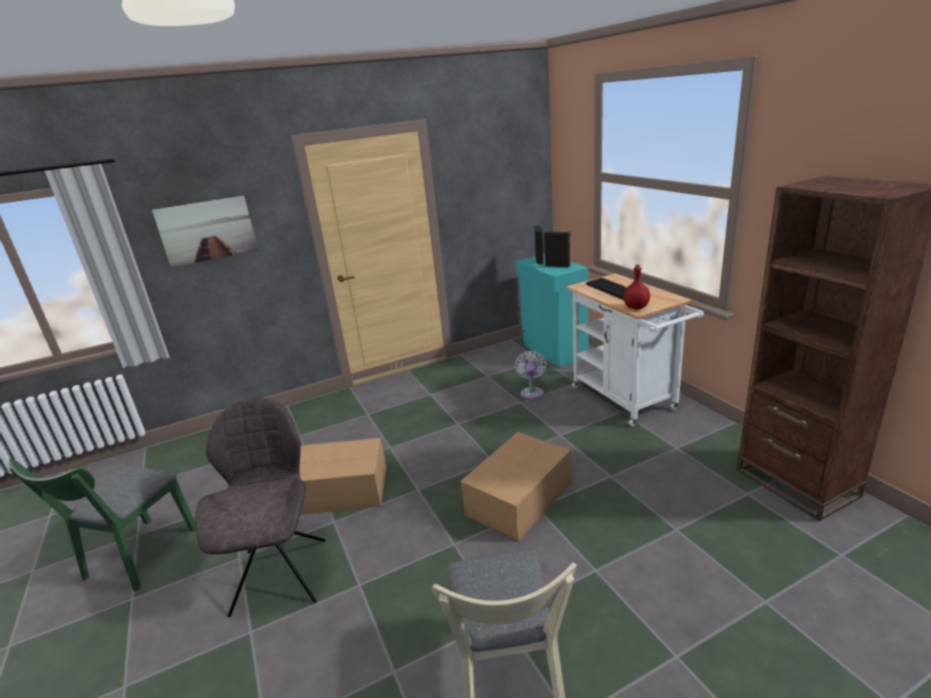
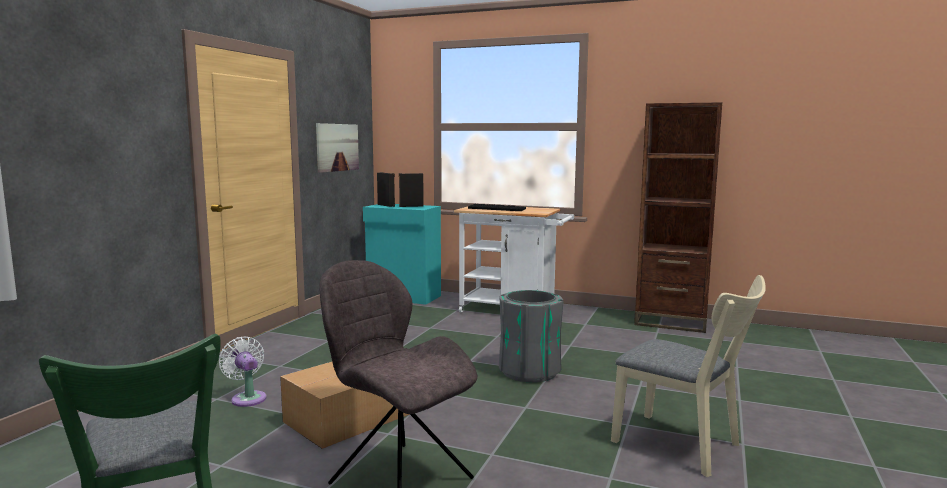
camera: 45 degrees left, 15 degrees down
picture [152,196,258,267] -> picture moved to [316,123,359,173]
cardboard box [460,432,571,542] -> grey trash can [499,290,564,383]
white fan [515,351,546,400] -> white fan moved to [219,337,266,407]
red bottle [623,264,650,309] -> none

